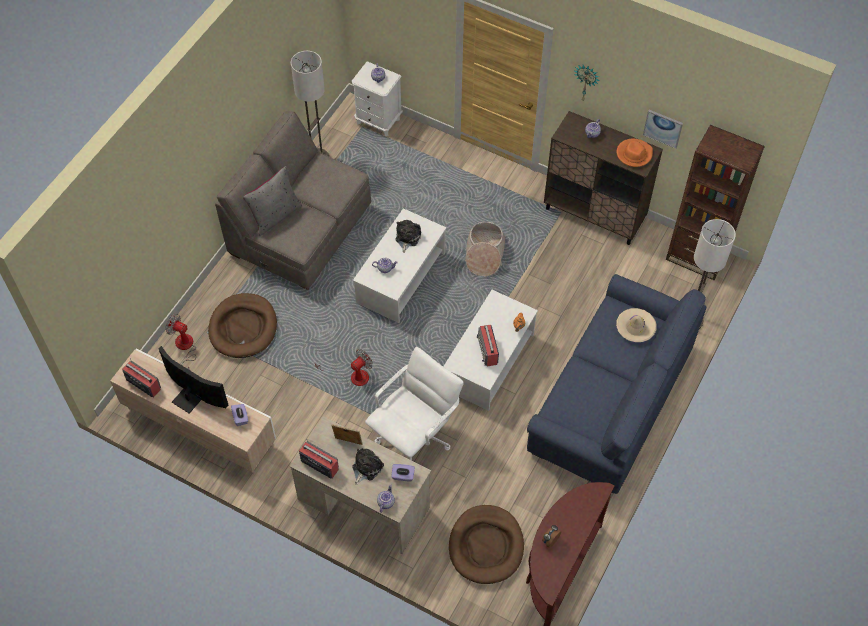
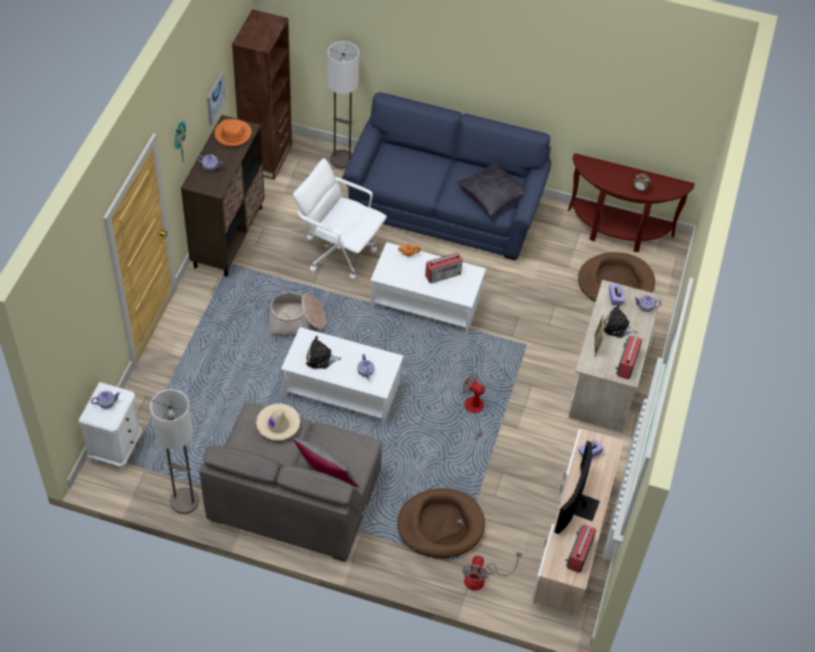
camera: 105 degrees left, 5 degrees down
white office chair [365,347,464,460] -> white office chair moved to [293,158,387,280]
beige hat [616,308,657,342] -> beige hat moved to [256,404,300,440]
none -> black pillow [456,163,527,216]

